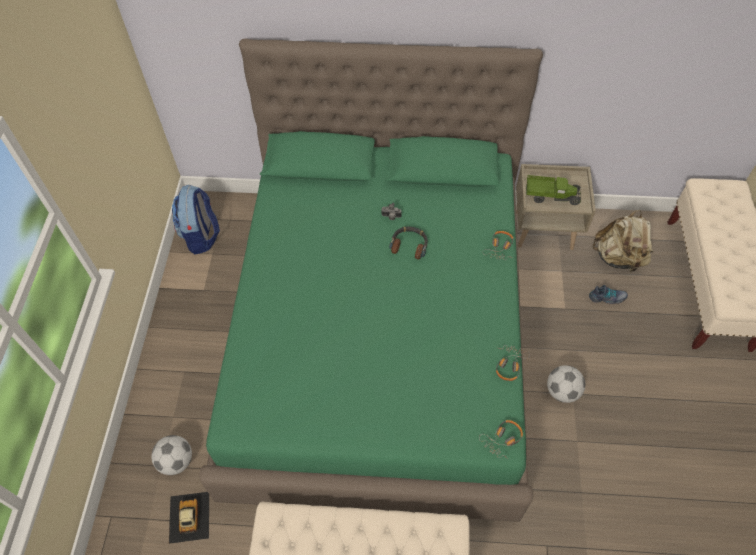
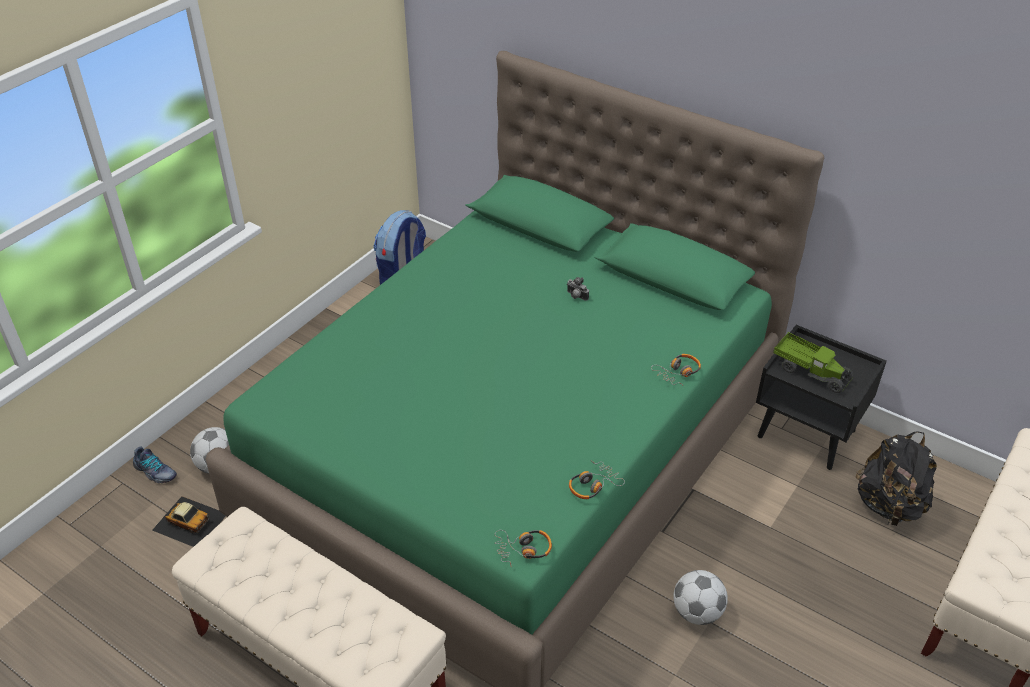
camera: 30 degrees right, 15 degrees down
toy car [169,492,209,544] -> toy car turned 90 degrees clockwise [152,496,226,547]
headphones [389,227,428,260] -> none
beige nightstand [516,164,596,250] -> black nightstand [756,325,887,470]
shoe [589,285,628,304] -> shoe moved to [133,446,177,483]
beige backpack [593,210,653,273] -> black backpack [856,431,937,526]

